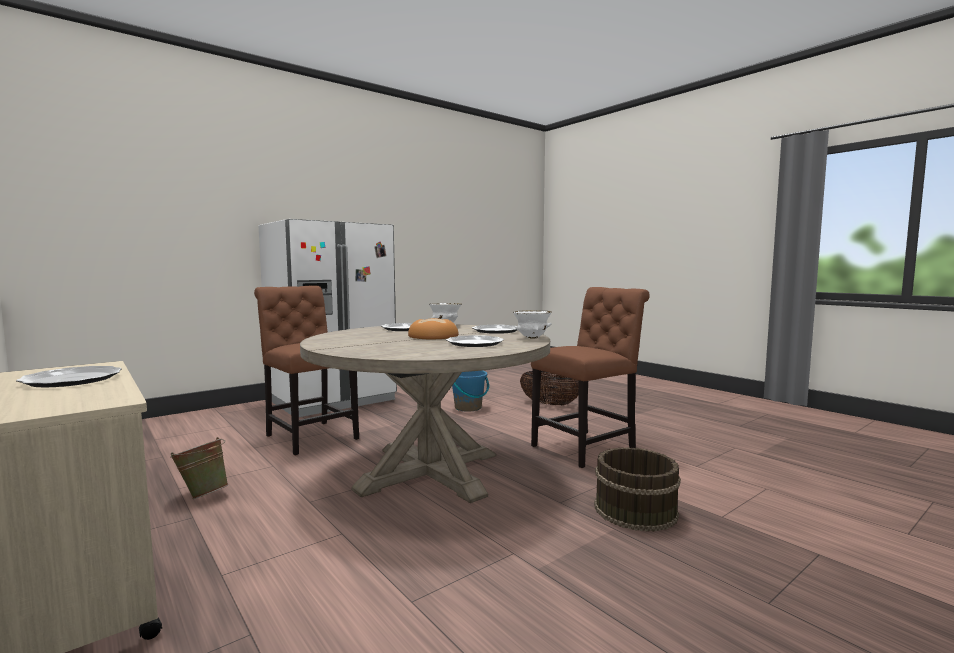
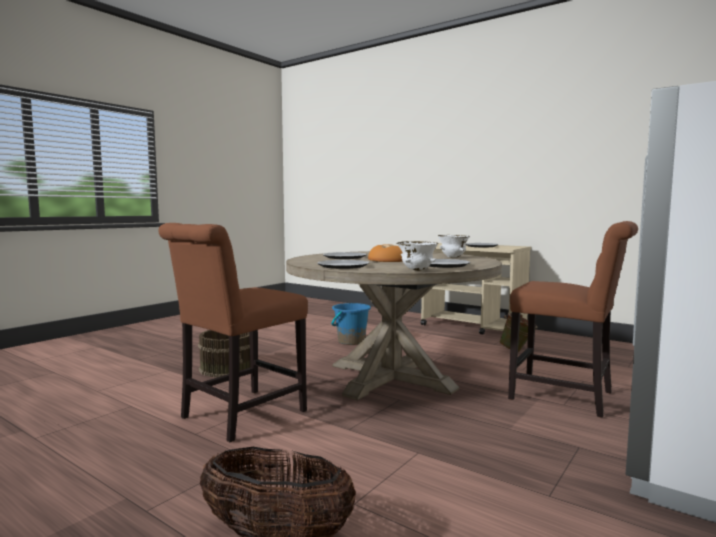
camera: 165 degrees right, 0 degrees up
blue bucket [452,370,489,412] -> blue bucket moved to [331,303,371,345]
white bowl [513,310,552,339] -> white bowl moved to [438,235,470,258]

